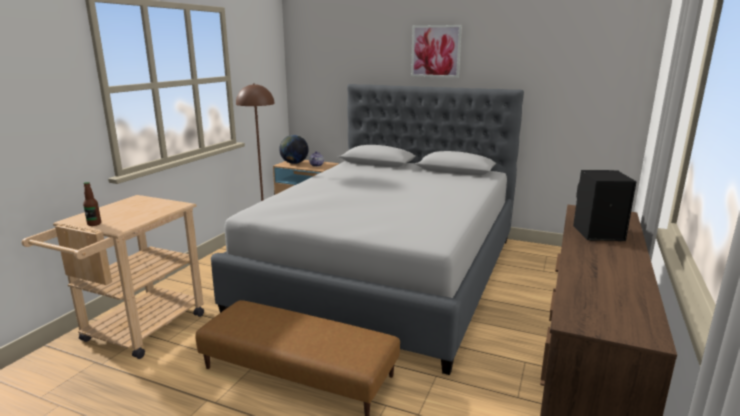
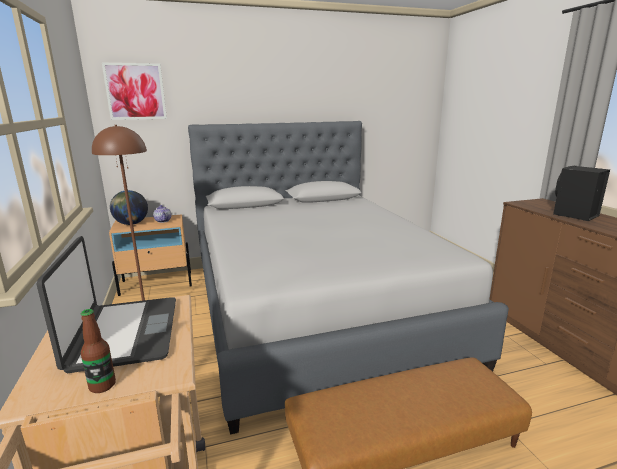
camera: 40 degrees left, 0 degrees up
picture [411,25,462,78] -> picture moved to [102,63,167,120]
none -> laptop [36,236,176,373]

